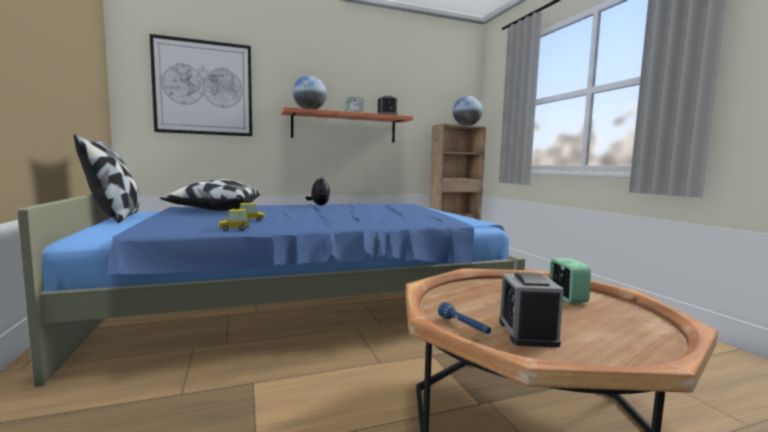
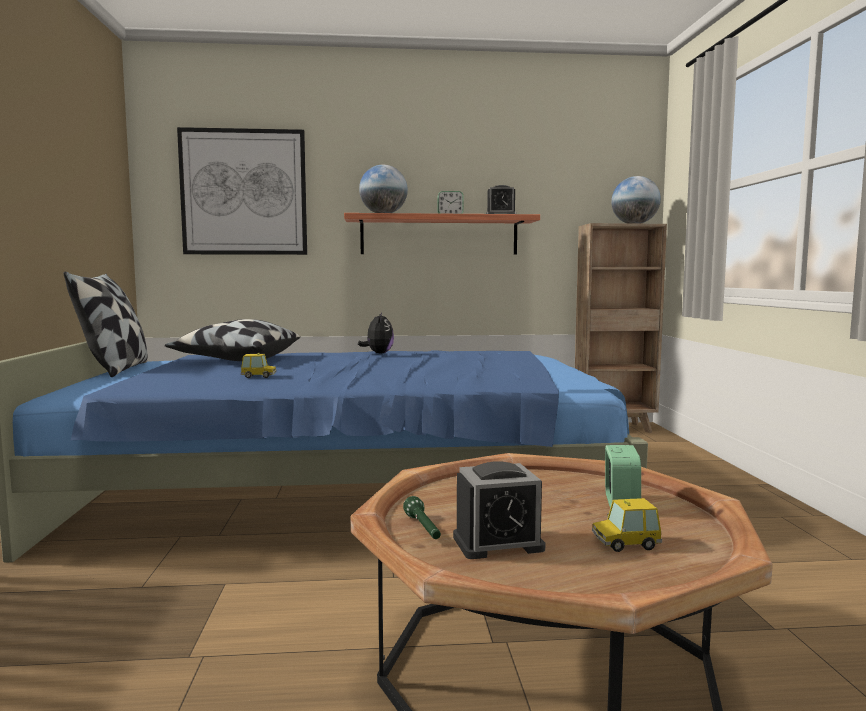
camera: 15 degrees right, 0 degrees up
toy car [218,208,249,231] -> toy car moved to [592,498,662,552]
blue flashlight [438,302,491,334] -> green flashlight [403,496,441,539]
alarm clock [499,273,564,347] -> alarm clock turned 120 degrees counterclockwise [453,461,545,559]

